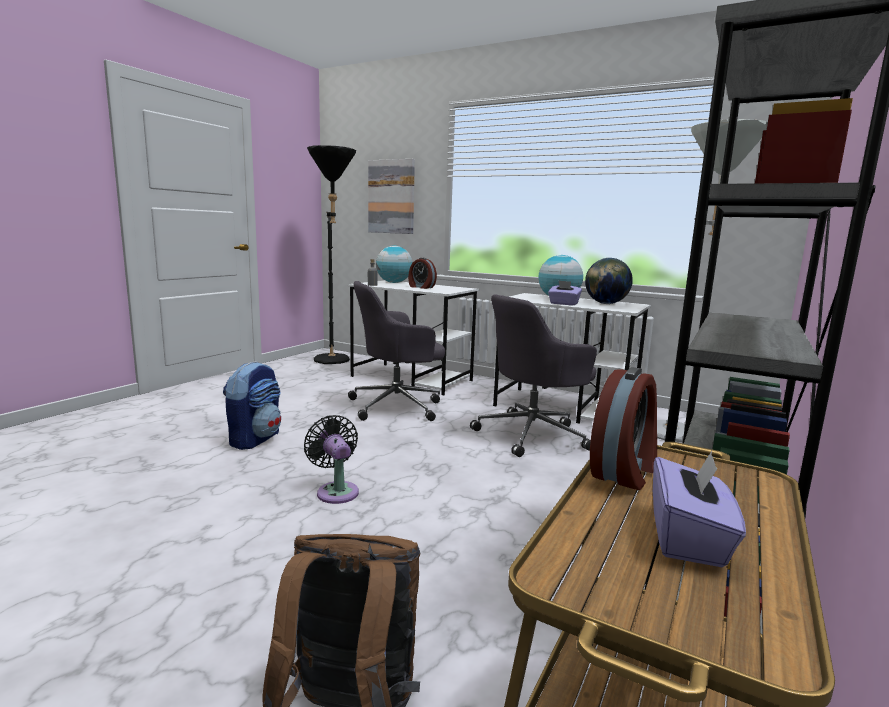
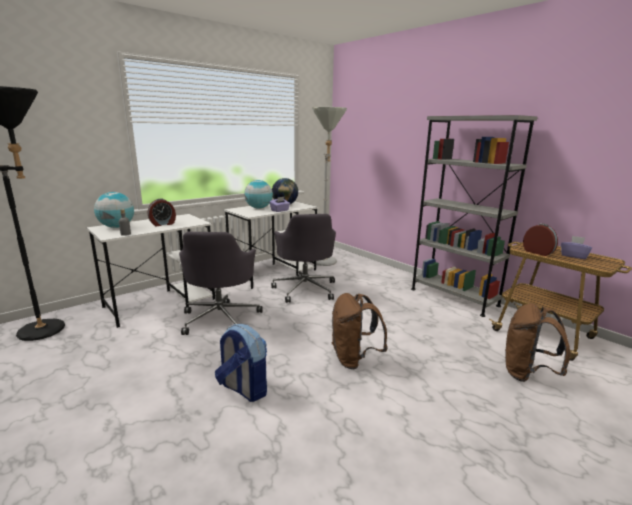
camera: 70 degrees left, 5 degrees up
black fan [304,415,359,504] -> brown backpack [331,293,388,369]
picture [368,159,415,234] -> none

